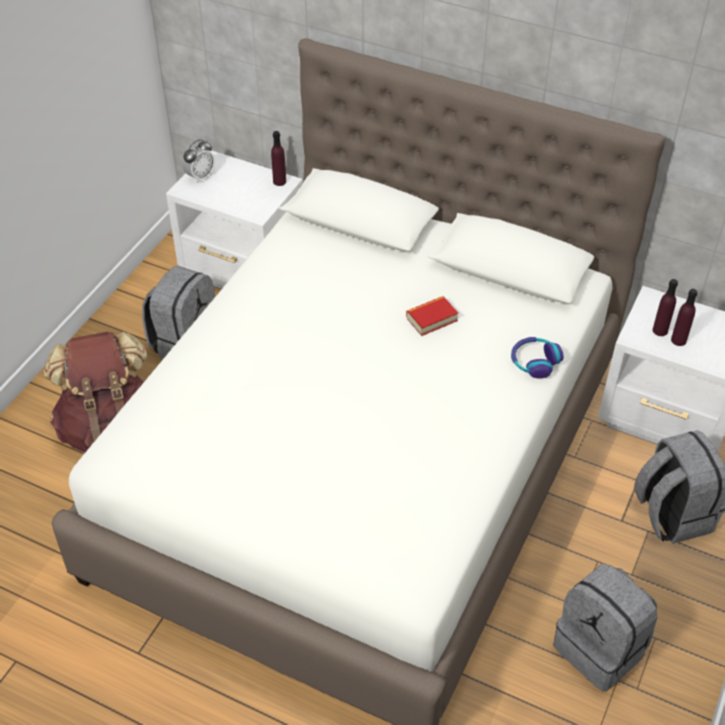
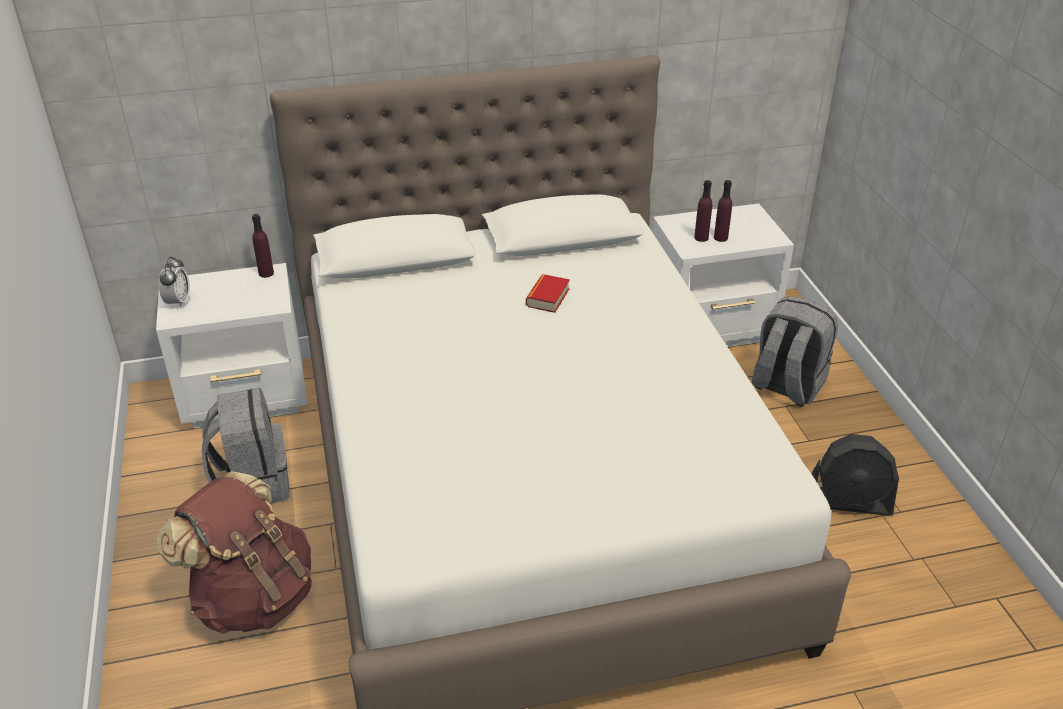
camera: 40 degrees left, 10 degrees down
headphones [511,337,564,379] -> none
grey backpack [553,563,658,691] -> black fan [811,434,899,516]

